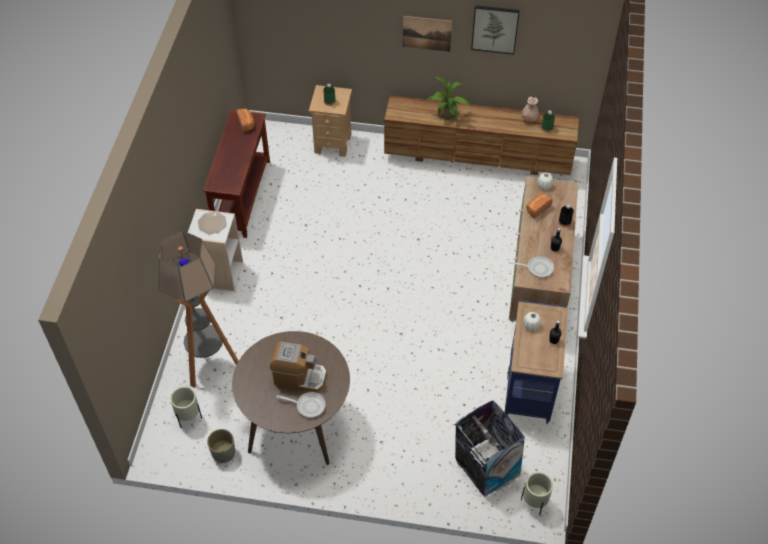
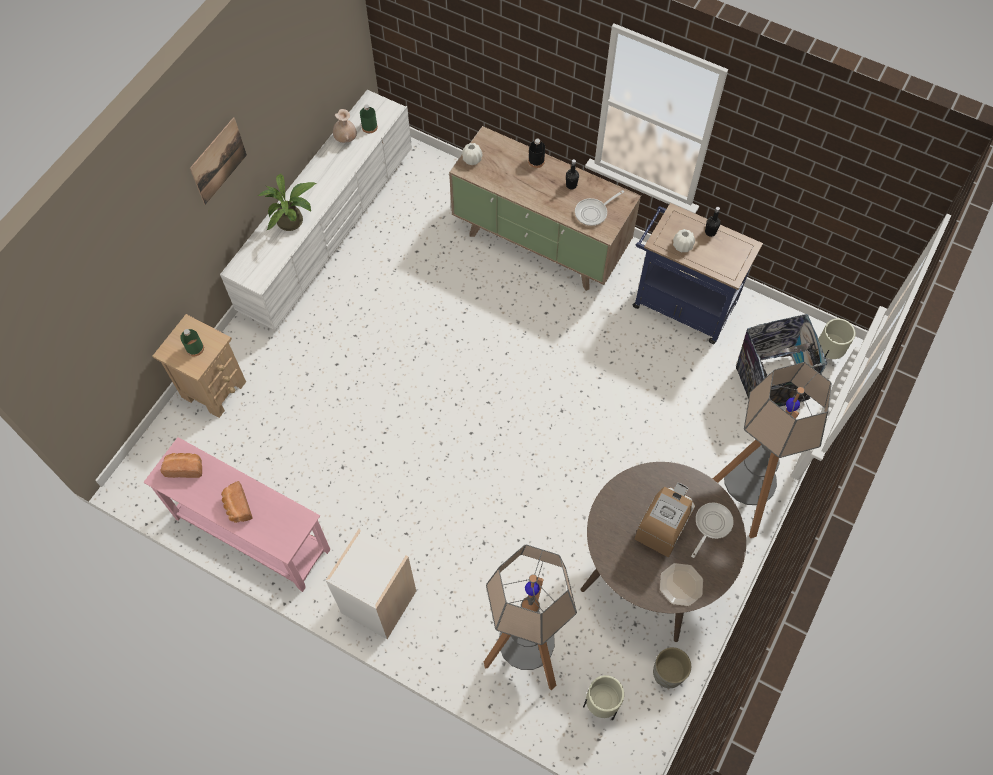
camera: 70 degrees left, 10 degrees up
plate [198,212,227,234] -> plate moved to [660,563,703,606]
brown console table [203,110,270,238] -> pink console table [144,437,331,592]
brown cabinet [384,96,579,175] -> white cabinet [220,90,412,330]
picture [471,5,520,55] -> none
frying pan [508,256,554,277] -> frying pan turned 150 degrees counterclockwise [575,190,624,226]
bread [526,194,553,218] -> bread moved to [221,481,253,523]
none -> floor lamp [713,362,832,538]

